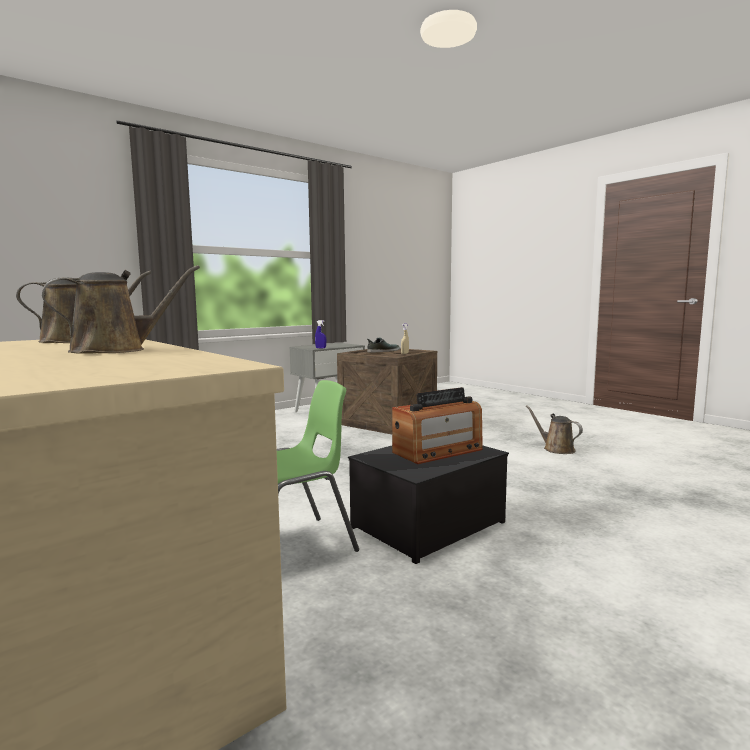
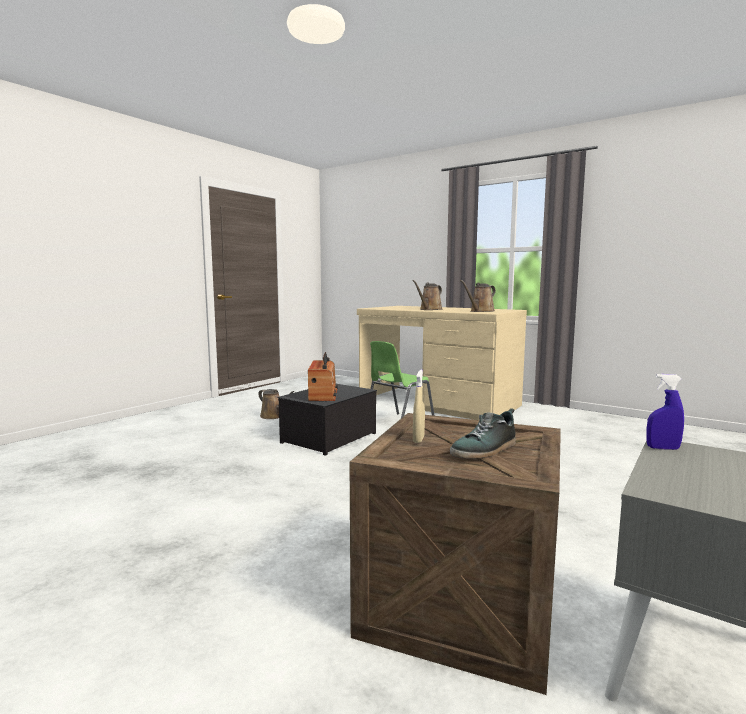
camera: 165 degrees right, 0 degrees up
radio [392,387,483,464] -> radio turned 135 degrees clockwise [308,352,338,401]
brown watering can [526,405,583,454] -> brown watering can moved to [258,389,294,419]

